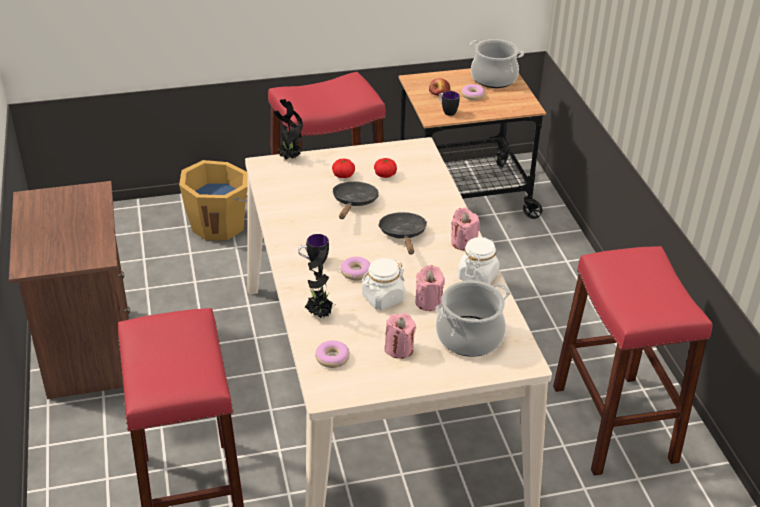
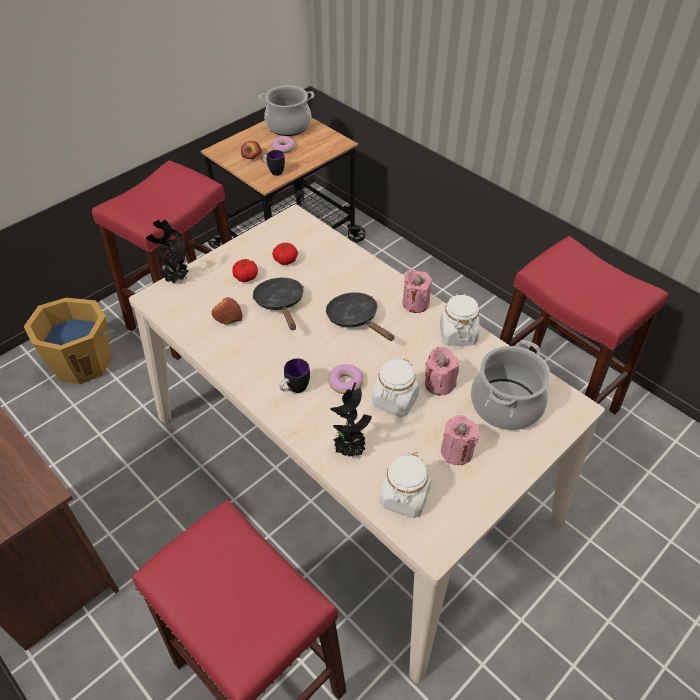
camera: 30 degrees left, 10 degrees up
donut [315,340,350,368] -> white jar [380,451,431,518]
none -> apple [212,297,242,324]

